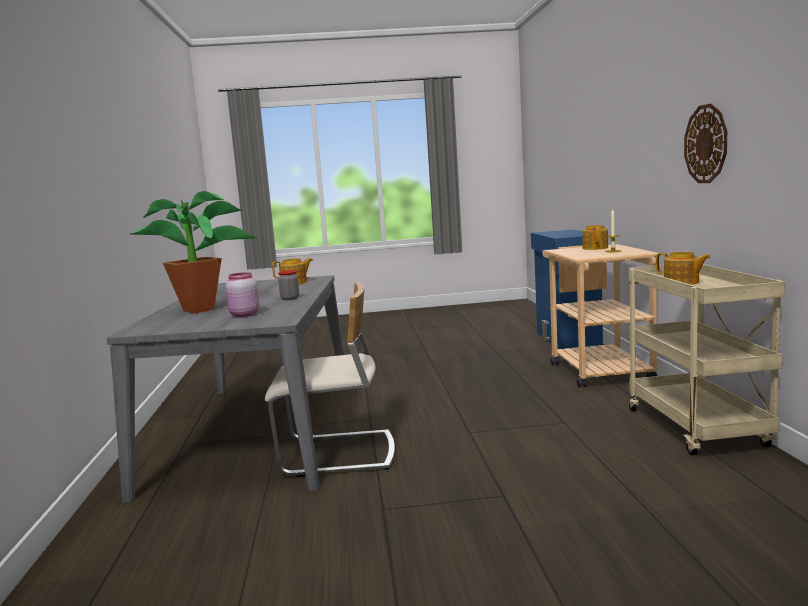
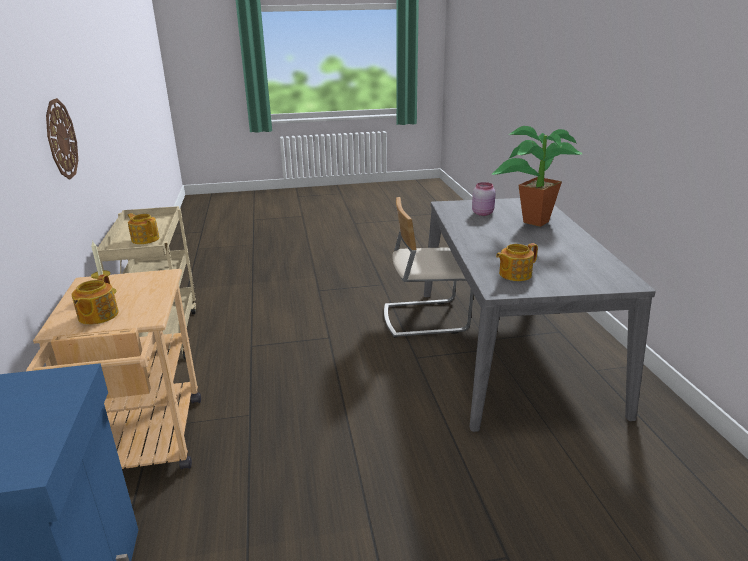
camera: 175 degrees right, 15 degrees up
jar [278,270,299,300] -> none

